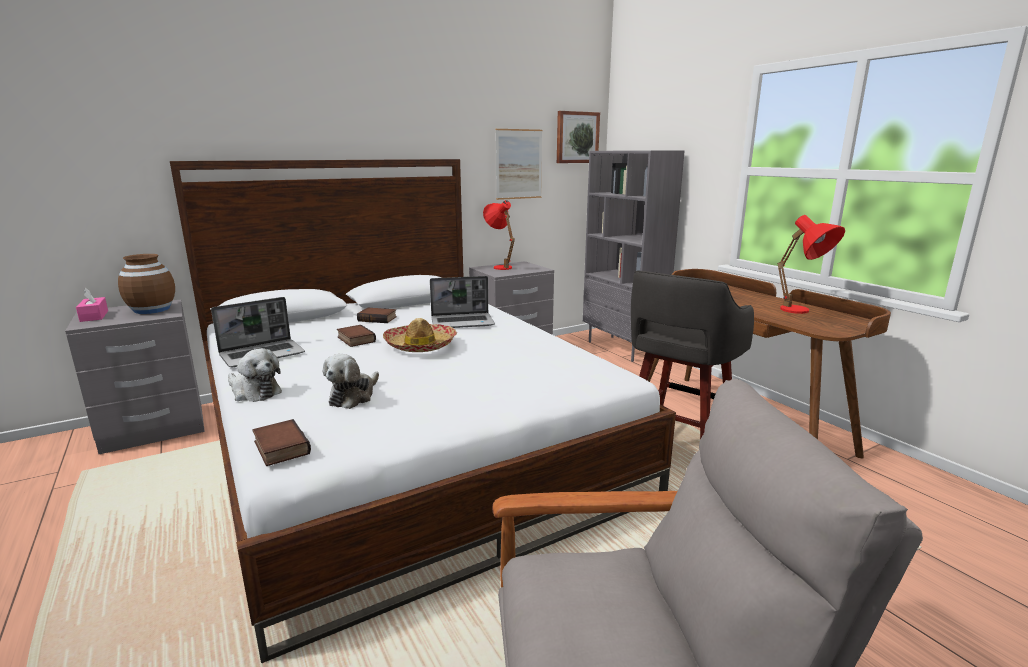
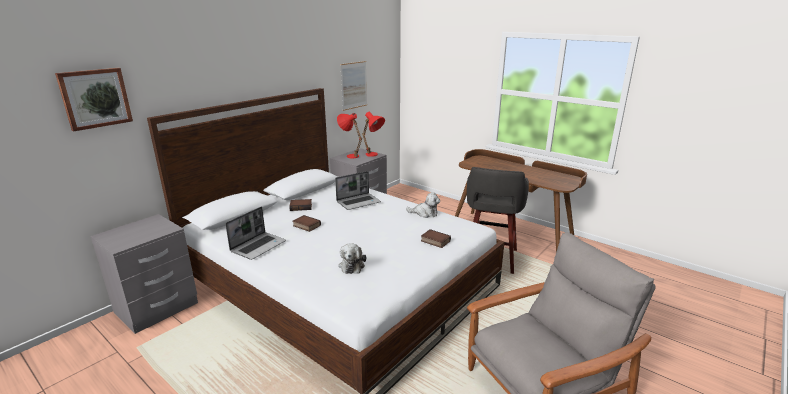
camera: 20 degrees left, 5 degrees up
pink tissue box [76,288,108,322] -> none
brown vase [118,254,175,314] -> none
plush toy [228,348,282,402] -> plush toy moved to [406,192,440,218]
book [253,419,311,466] -> book moved to [421,229,451,248]
hat [383,318,457,352] -> none
picture [557,111,600,163] -> picture moved to [55,68,133,131]
grey bookcase [583,151,685,362] -> none
red table lamp [777,215,845,314] -> red table lamp moved to [362,112,385,157]

